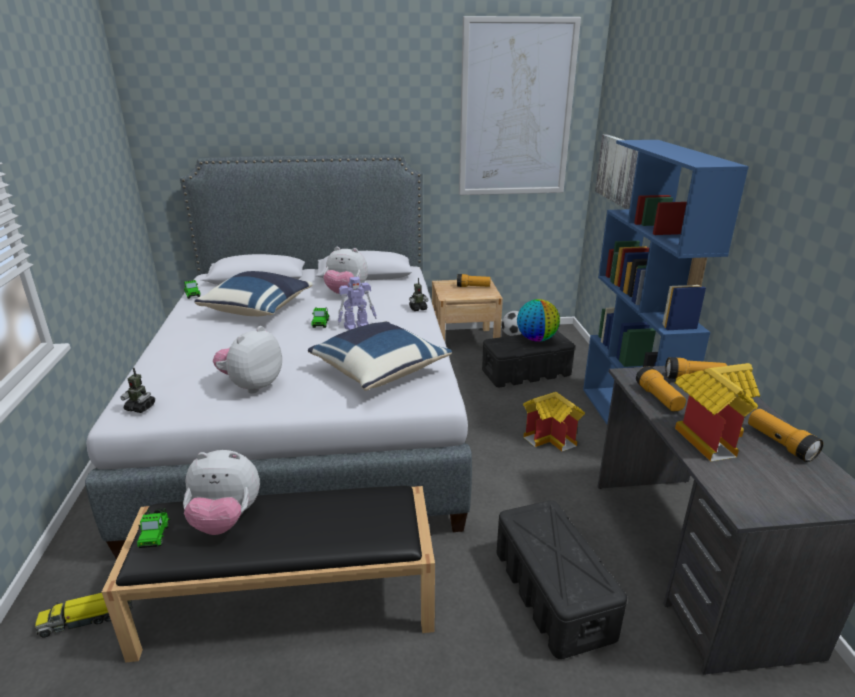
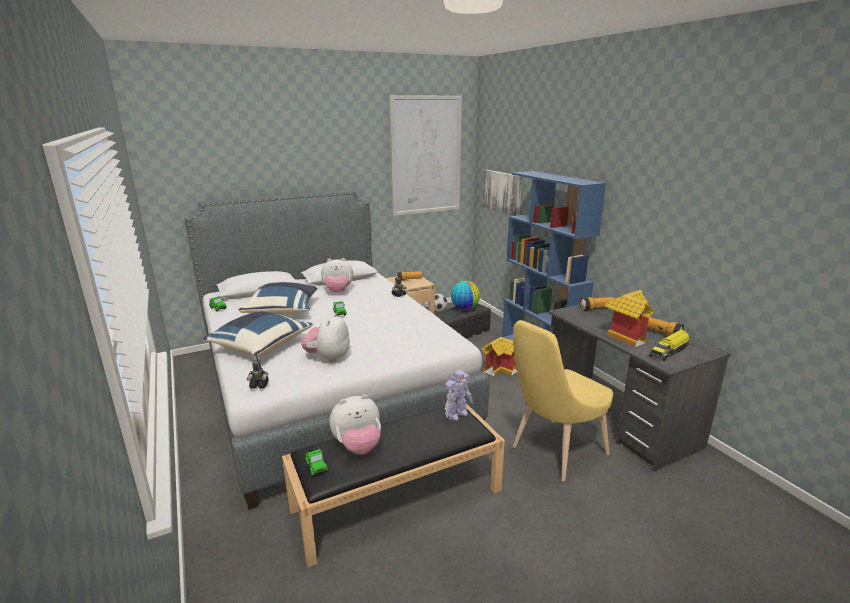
camera: 20 degrees left, 5 degrees down
toy truck [35,593,133,637] -> toy truck moved to [649,330,689,361]
blue pillow [308,321,452,391] -> blue pillow moved to [203,311,313,357]
toy robot [338,277,377,330] -> toy robot moved to [445,370,473,421]
black storage box [497,500,627,659] -> yellow chair [513,320,613,481]
flashlight [636,366,686,412] -> none

